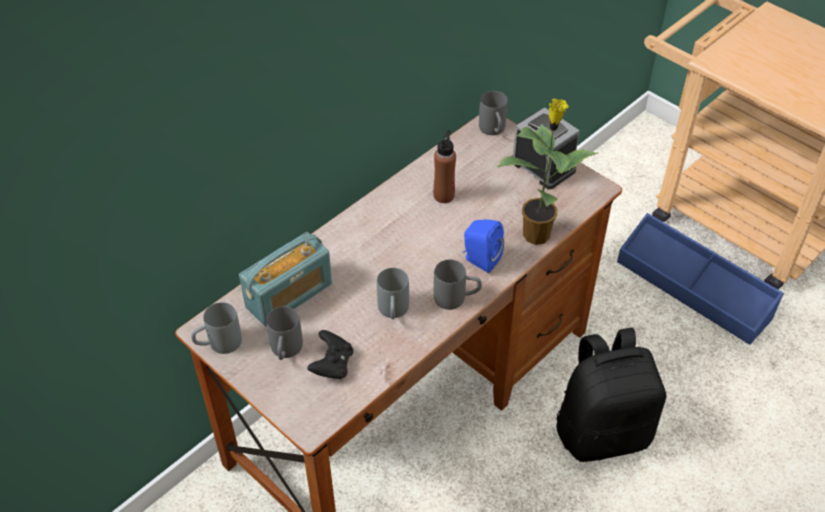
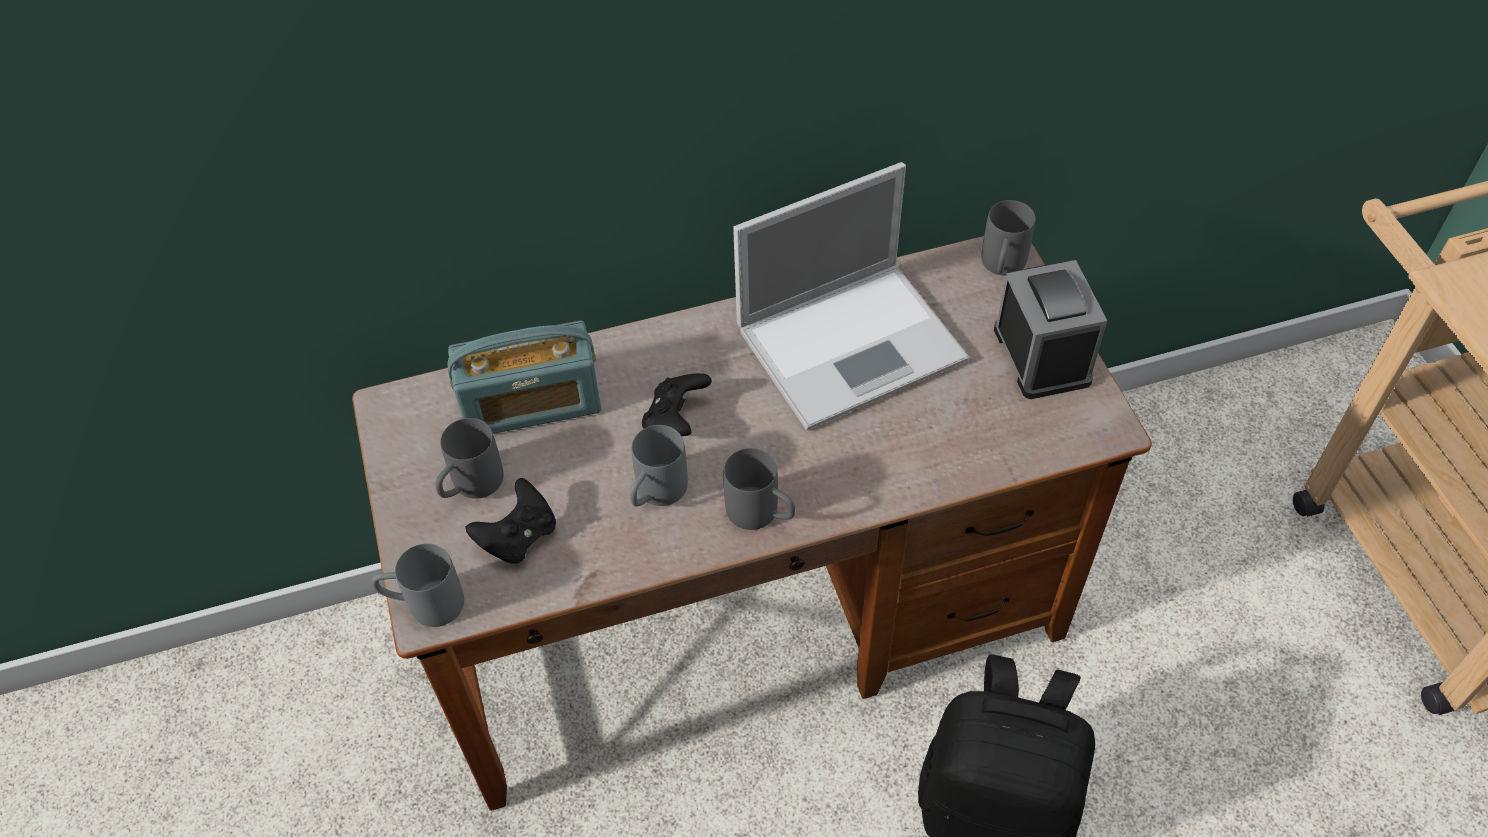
camera: 30 degrees right, 5 degrees up
grey mug [191,302,242,354] -> grey mug moved to [371,543,464,627]
brown bottle [433,130,456,203] -> laptop [733,162,969,430]
blue speaker [463,219,504,273] -> none
potted plant [497,98,598,245] -> none
blue storage box [617,213,784,345] -> none
none -> black game controller [642,373,712,436]

